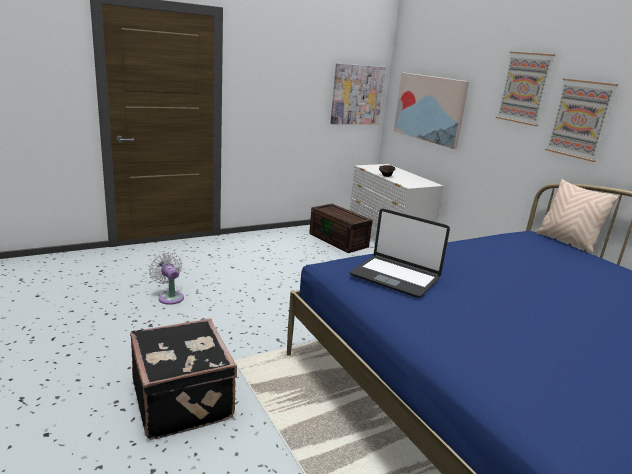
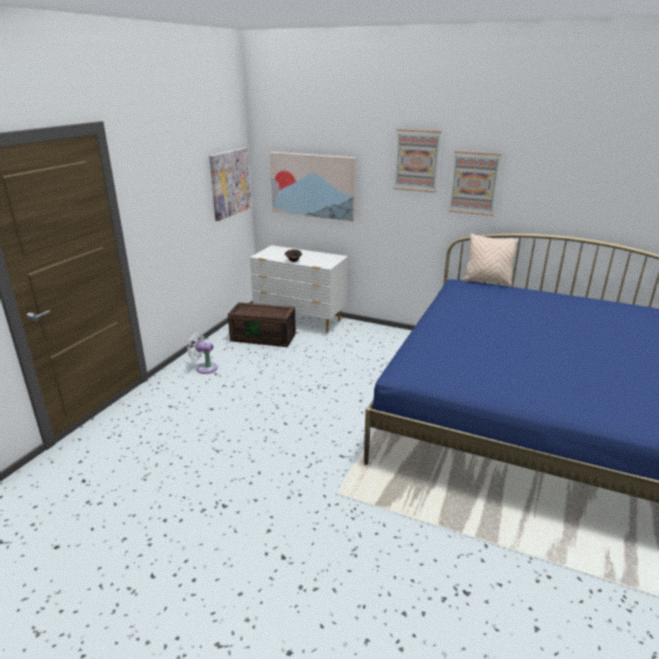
camera: 35 degrees left, 5 degrees up
black suitcase [130,318,237,440] -> none
white fan [149,252,184,305] -> white fan moved to [187,332,218,374]
laptop [350,209,450,298] -> none

